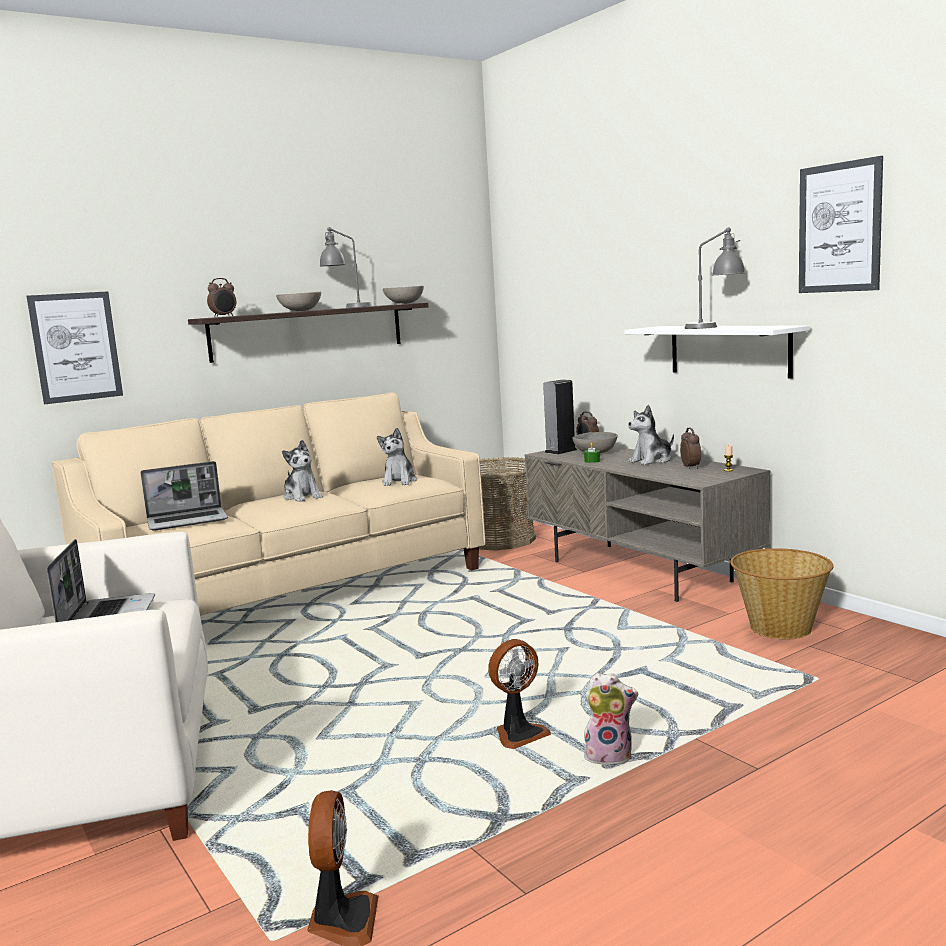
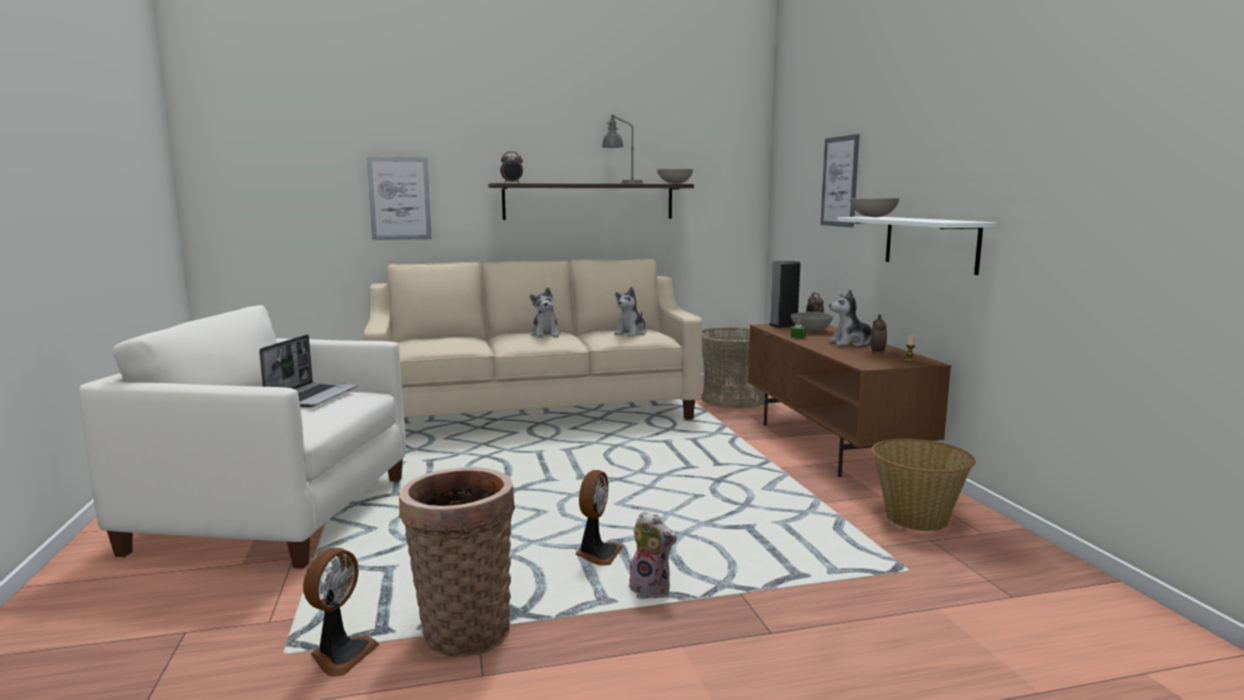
camera: 20 degrees right, 0 degrees up
laptop [140,461,228,531] -> none
grey bowl [276,292,321,311] -> grey bowl moved to [850,198,899,217]
fan [488,639,551,749] -> fan turned 60 degrees counterclockwise [575,470,623,566]
grey tv stand [525,445,770,602] -> brown tv stand [748,324,951,477]
grey table lamp [684,227,745,329] -> none
picture [799,156,883,293] -> picture moved to [820,134,860,227]
none -> basket [399,467,515,657]

